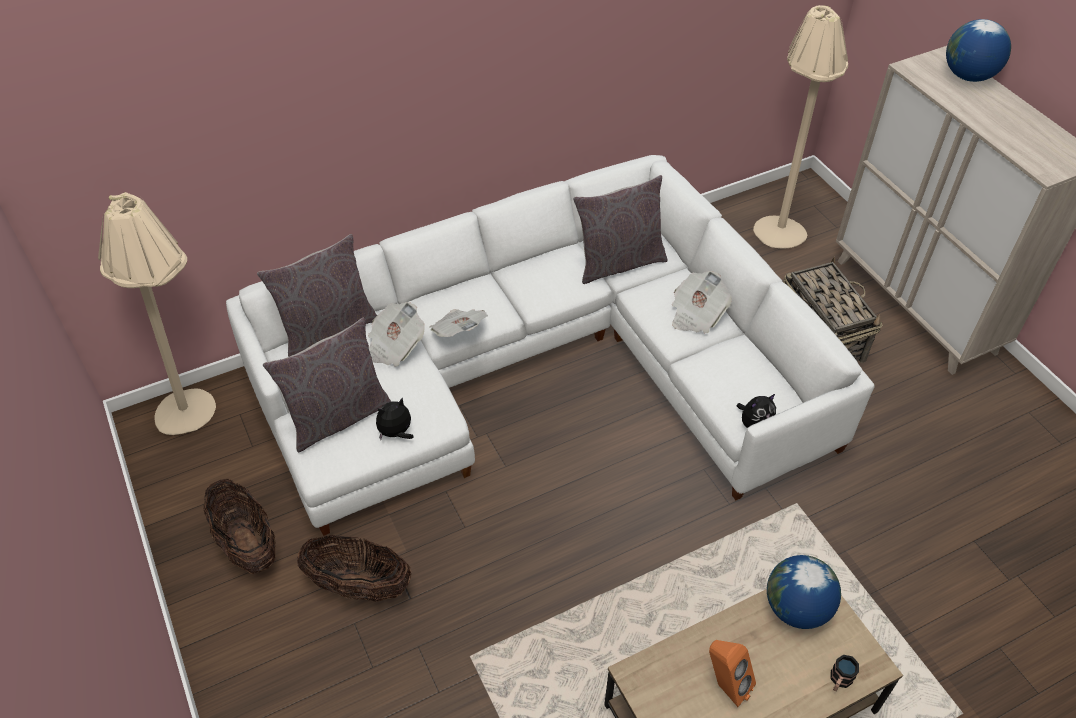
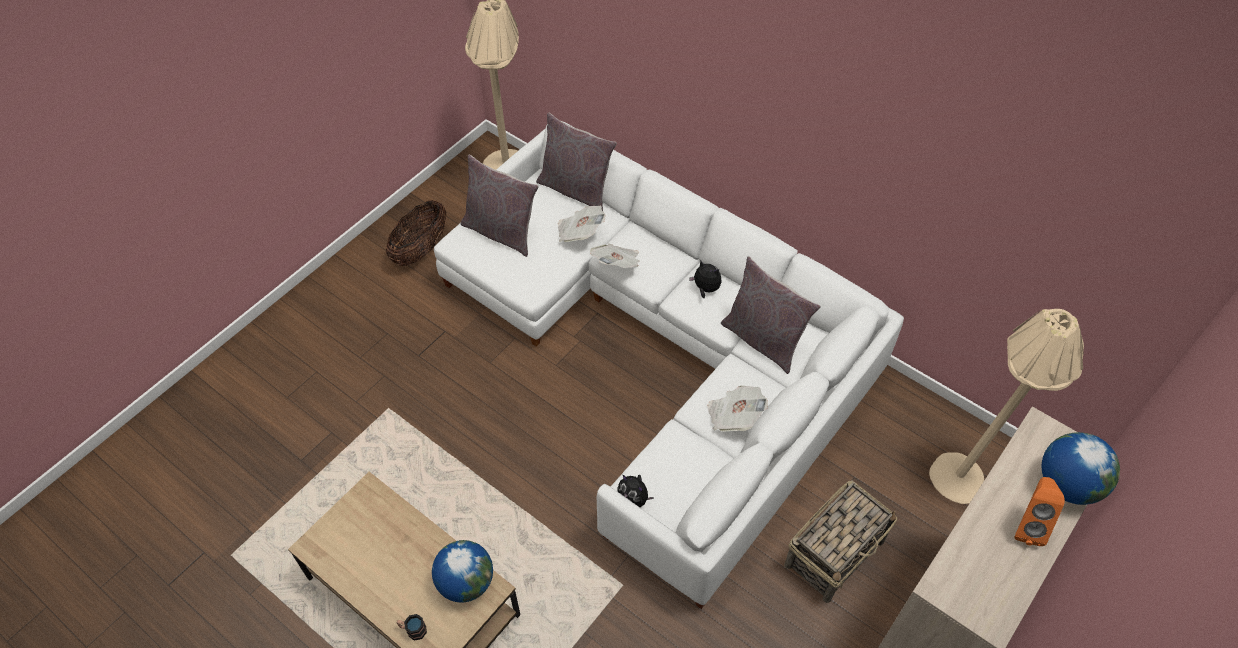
camera: 65 degrees right, 5 degrees up
basket [297,535,411,602] -> none
plush toy [376,398,414,440] -> plush toy moved to [689,261,722,298]
orange speaker [709,640,756,707] -> orange speaker moved to [1014,477,1065,546]

